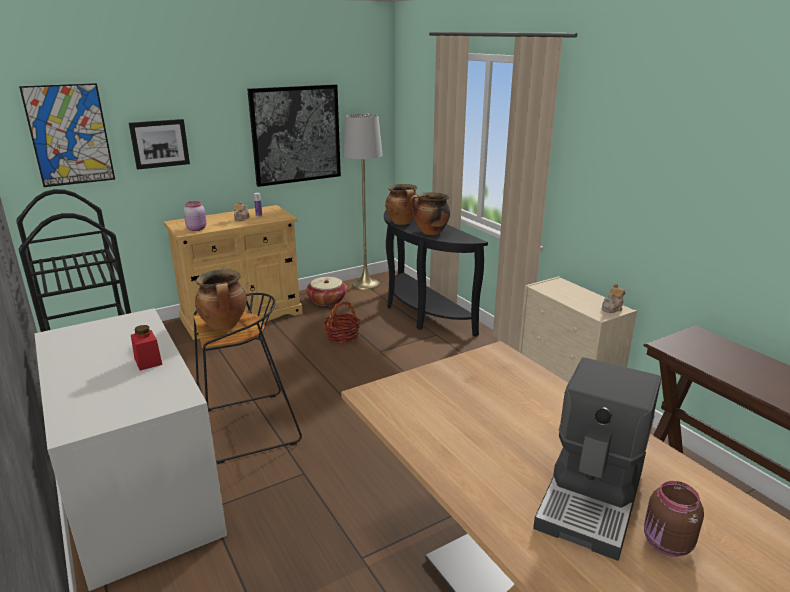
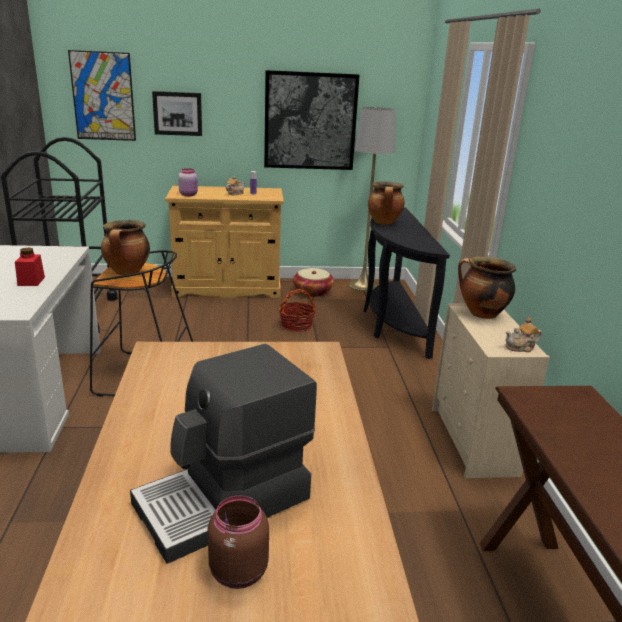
camera: 25 degrees right, 0 degrees up
cooking pot [410,192,450,235] -> cooking pot moved to [458,257,516,319]

